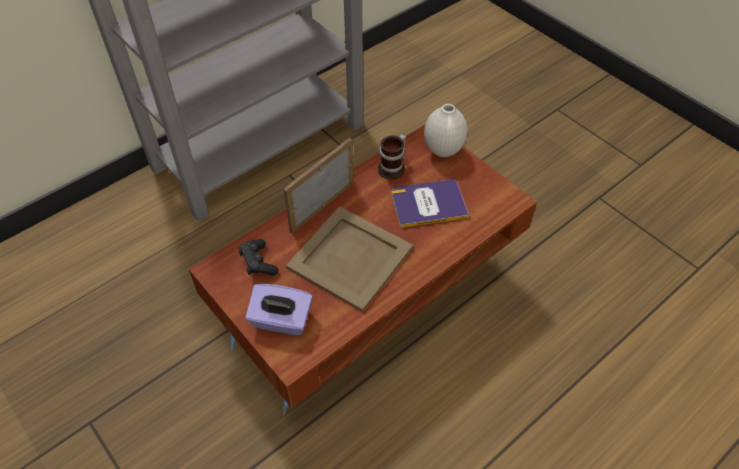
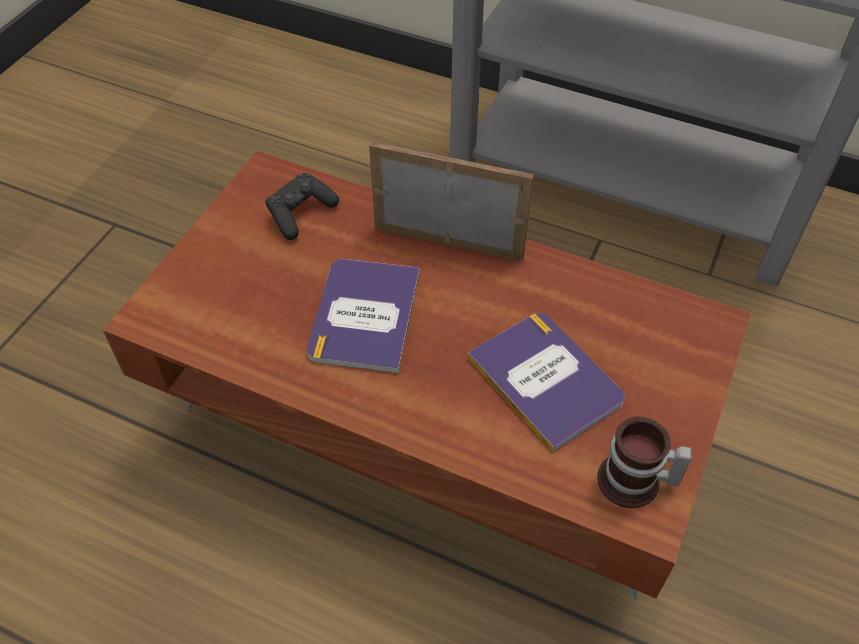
camera: 65 degrees right, 0 degrees up
purple tissue box [245,284,313,336] -> none
beige tray [286,207,413,312] -> book [307,259,420,373]
mug [378,134,406,180] -> mug moved to [597,416,692,508]
white vase [424,104,467,157] -> none

